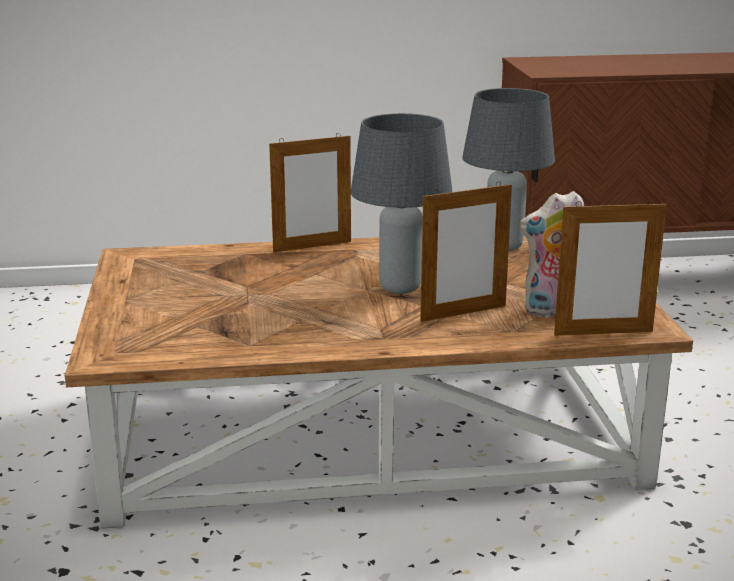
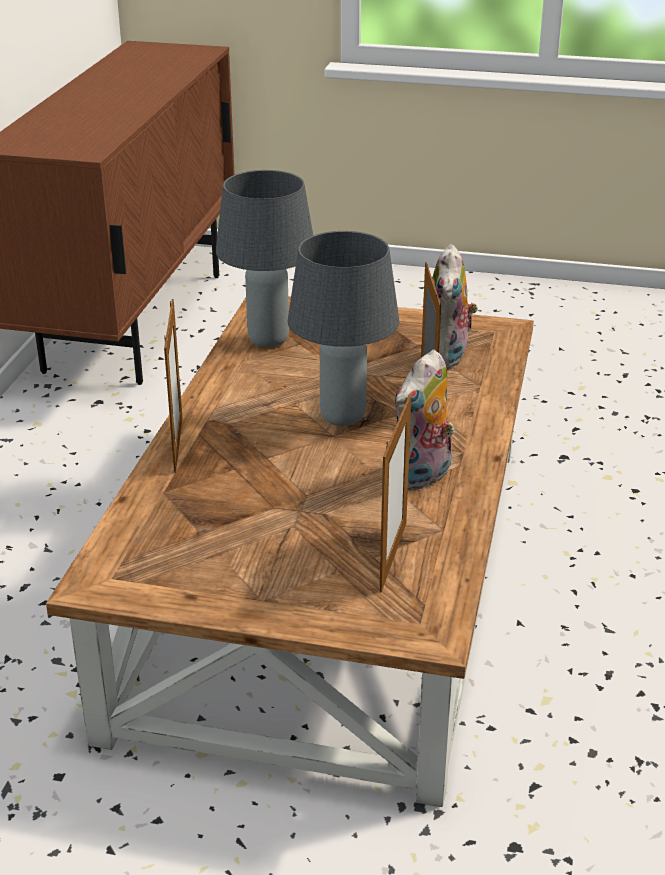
camera: 70 degrees left, 10 degrees up
picture frame [554,199,667,336] -> picture frame moved to [380,394,411,593]
none -> plush toy [395,350,455,491]

